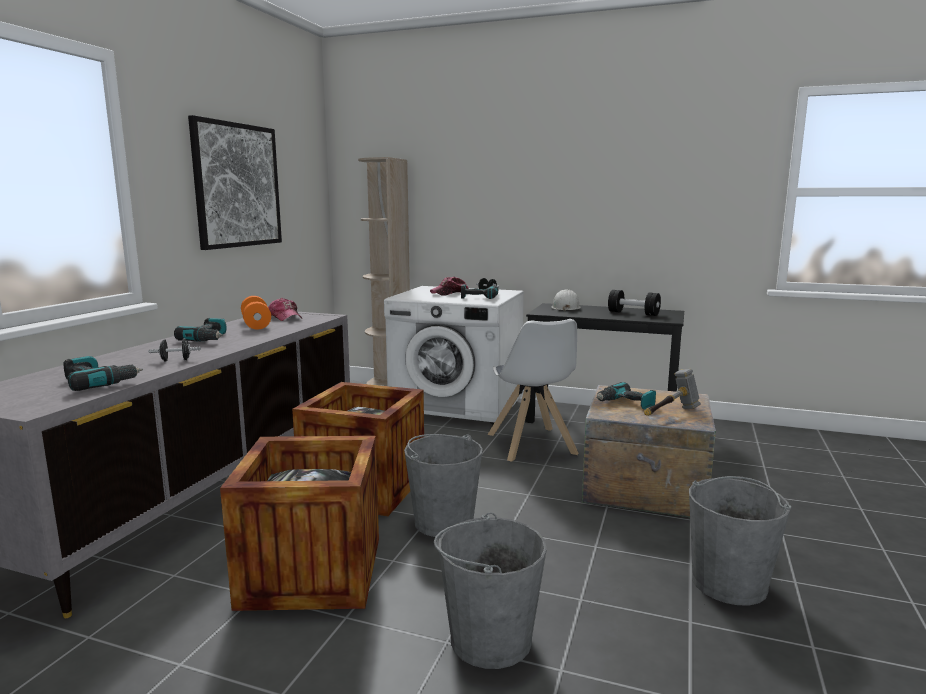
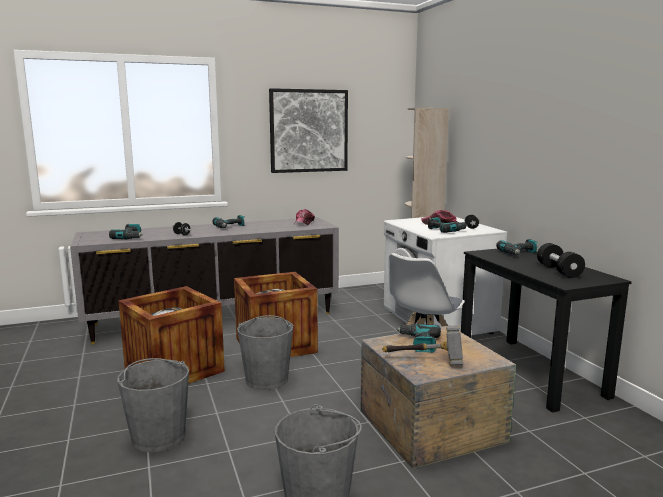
camera: 50 degrees right, 0 degrees up
orange dumbbell [241,296,271,330] -> none
white hard hat [552,289,581,311] -> power drill [496,239,538,255]

